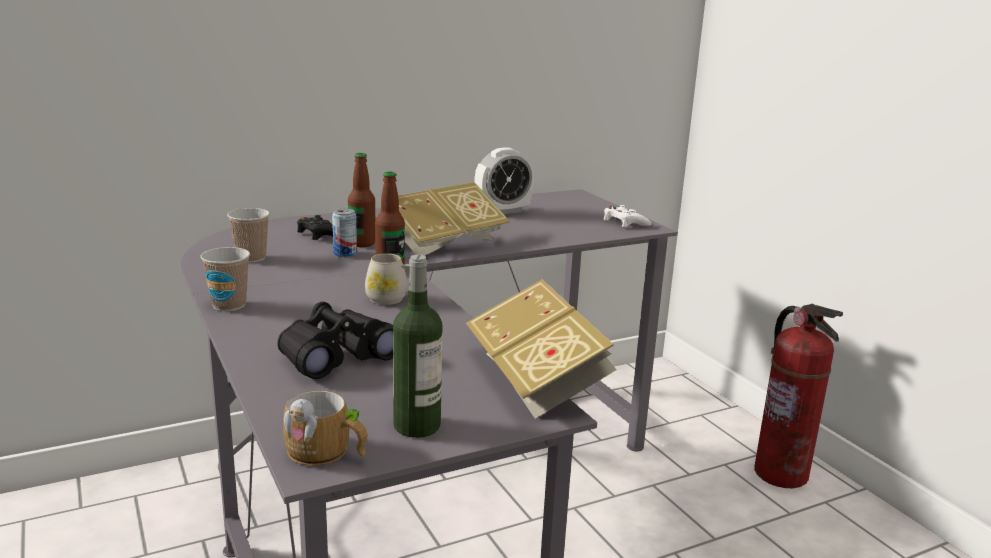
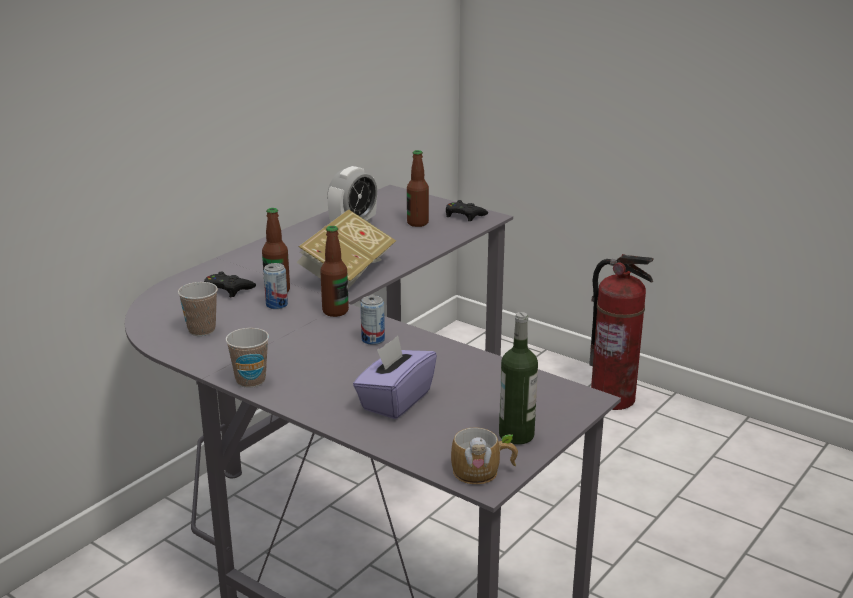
camera: 25 degrees left, 5 degrees up
black binoculars [277,302,393,379] -> purple tissue box [353,336,437,419]
white mug [365,253,410,305] -> can [360,295,385,345]
book [466,280,616,419] -> none
white game controller [604,205,652,228] -> black game controller [446,200,488,221]
none -> bottle [407,150,429,227]

